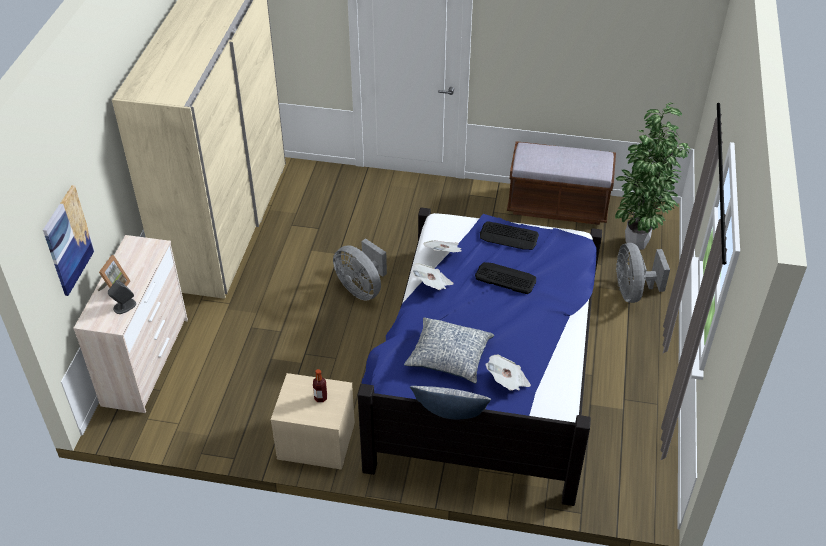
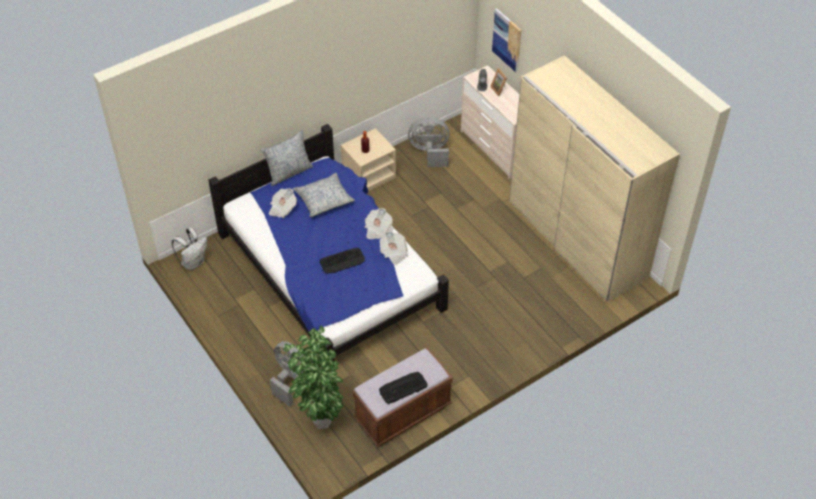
camera: 135 degrees right, 5 degrees up
grey fan [333,238,387,300] -> grey fan moved to [408,117,450,167]
keyboard [480,221,539,250] -> keyboard moved to [379,372,428,404]
none -> white backpack [172,227,207,270]

